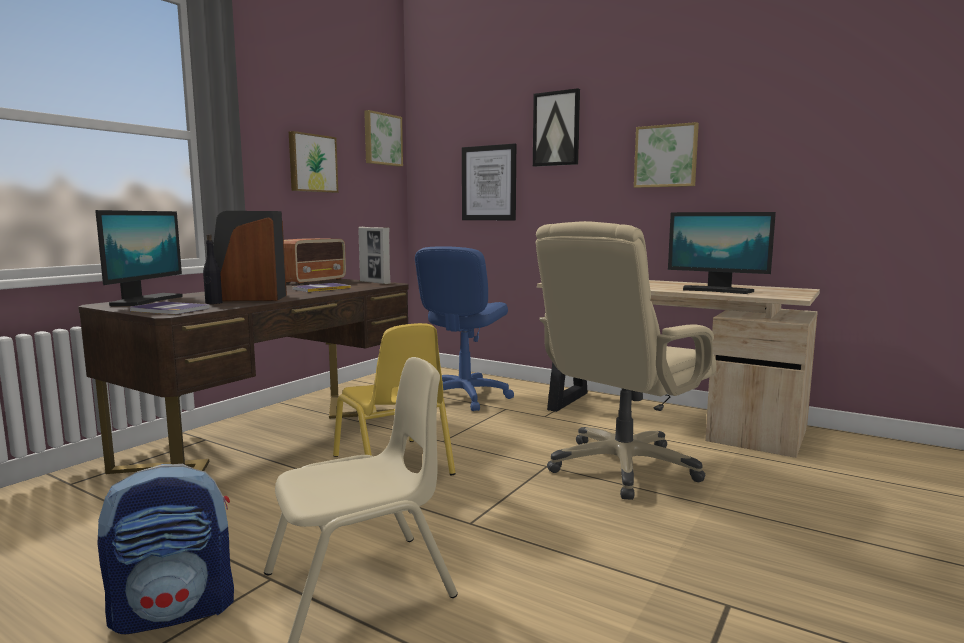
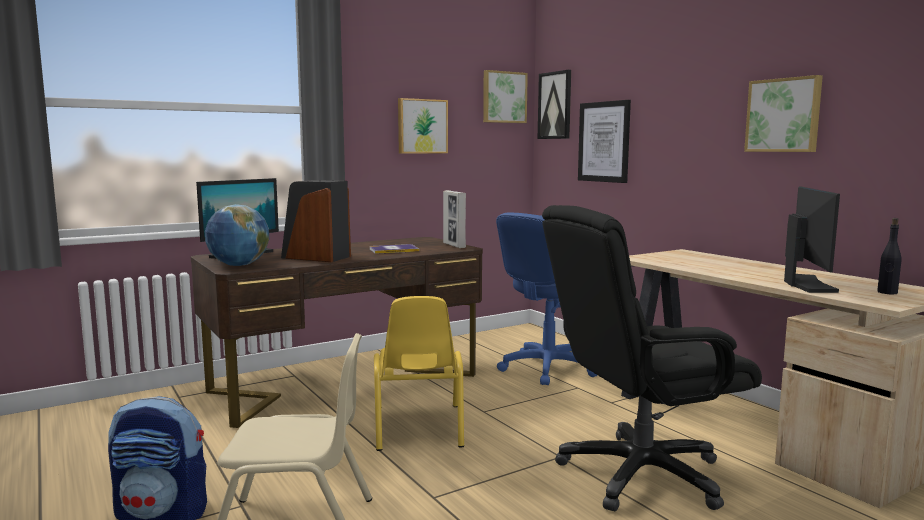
camera: 25 degrees right, 0 degrees up
book [130,301,210,314] -> globe [205,204,269,266]
black bottle [203,234,222,304] -> black bottle moved to [877,218,901,294]
radio [284,238,346,285] -> none
picture [533,88,580,167] -> picture moved to [538,70,571,139]
beige office chair [536,221,716,500] -> black office chair [542,205,762,511]
monitor [668,212,776,294] -> monitor turned 135 degrees counterclockwise [784,186,840,293]

